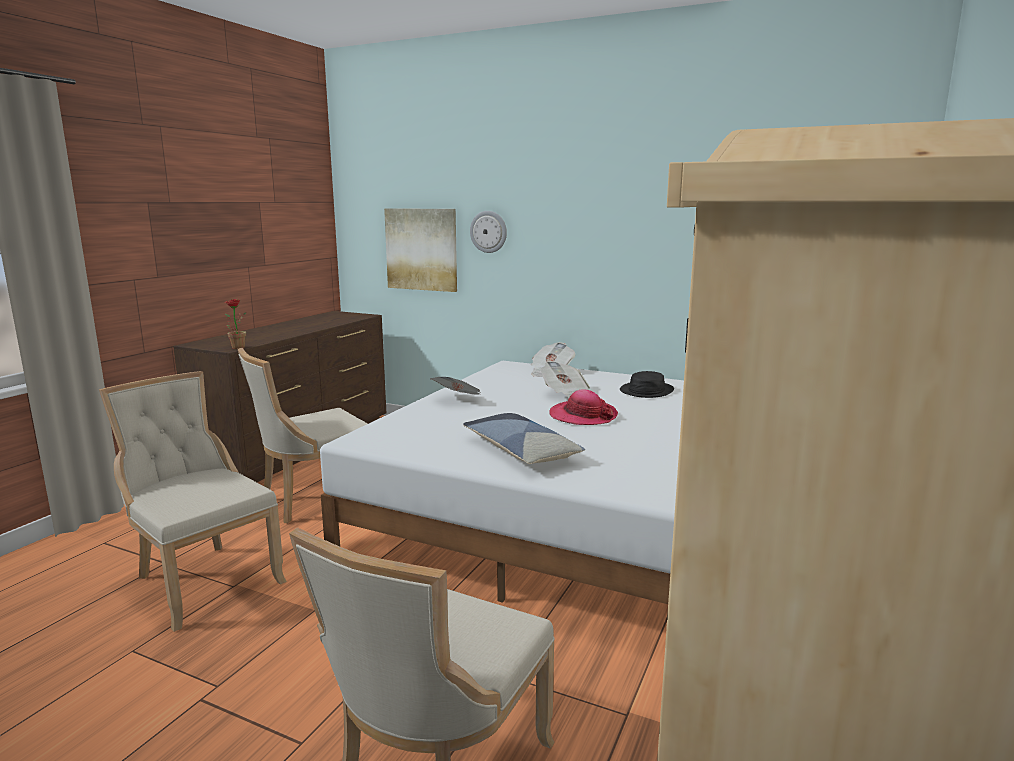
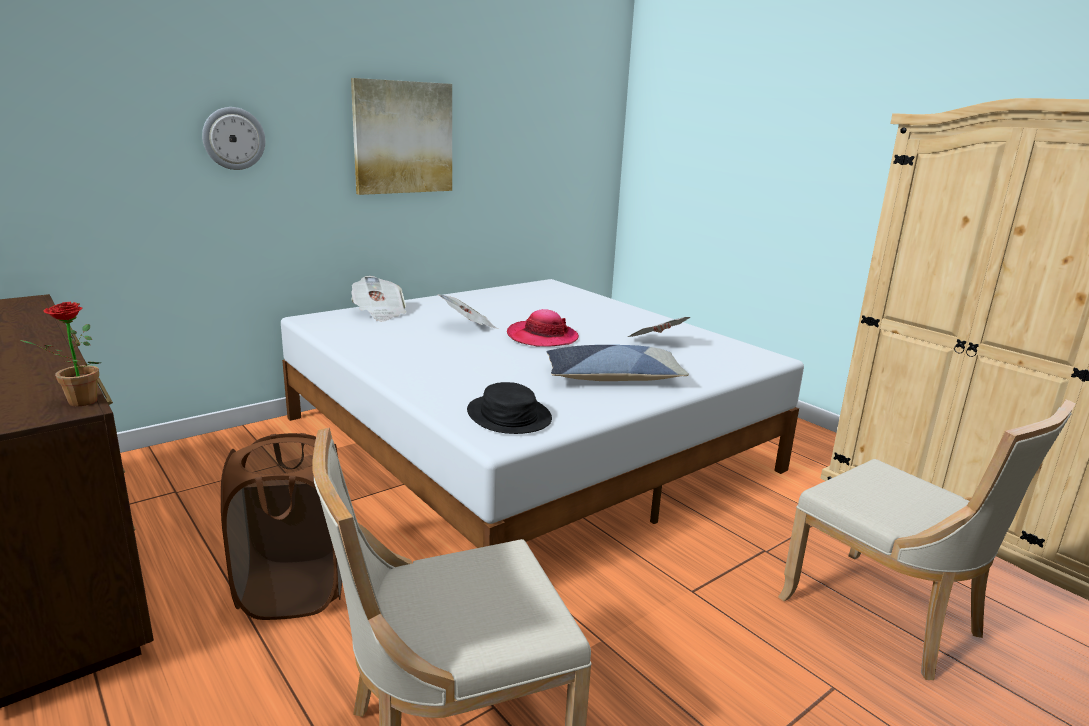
camera: 65 degrees left, 5 degrees up
beige chair [238,348,368,523] -> brown laundry basket [221,433,342,620]
picture [384,208,457,292] -> picture moved to [351,78,452,195]
newspaper [430,377,482,395] -> newspaper moved to [628,317,691,337]
black hat [620,371,674,398] -> black hat moved to [467,382,552,434]

